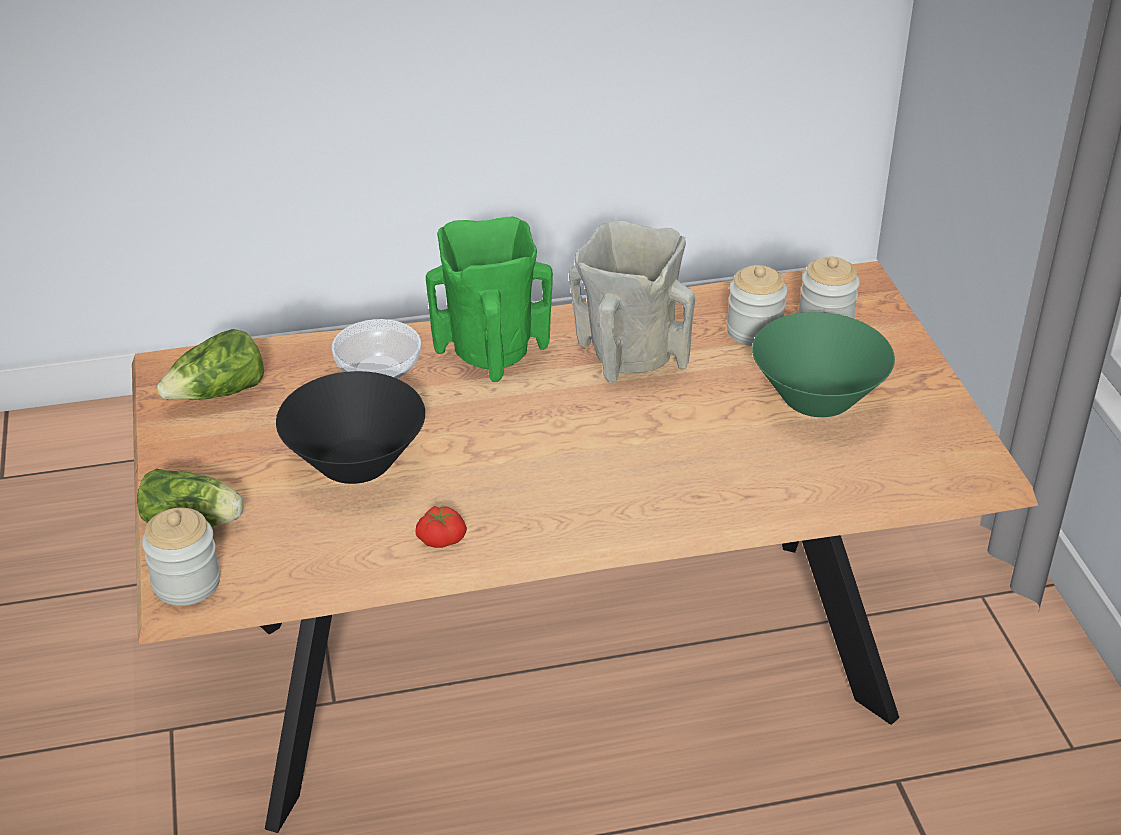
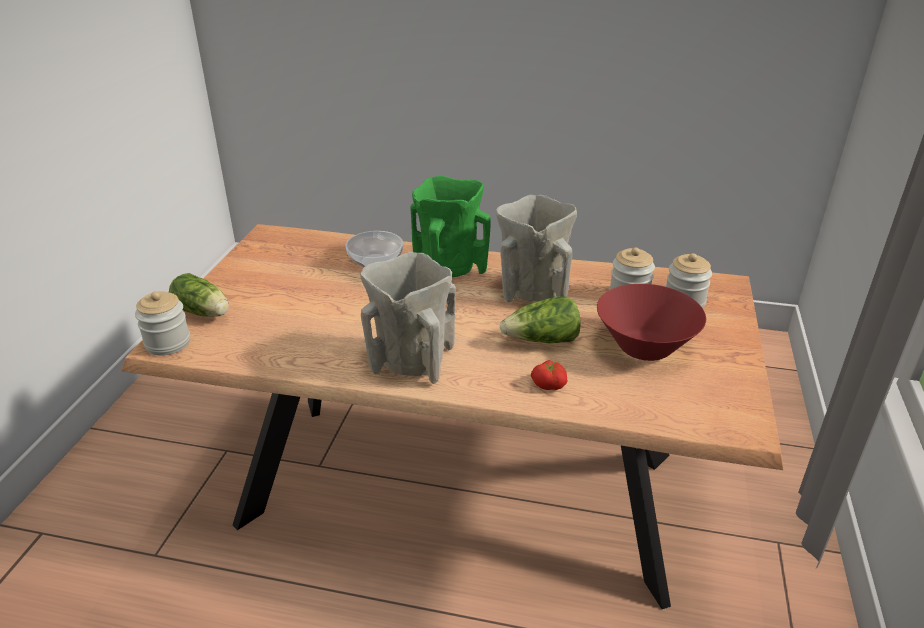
camera: 25 degrees right, 5 degrees down
lettuce [157,329,264,400] -> lettuce moved to [500,296,581,343]
black bowl [276,371,425,484] -> none
tomato [415,506,467,548] -> tomato moved to [531,360,567,390]
green bowl [752,312,895,417] -> red bowl [597,284,706,361]
none -> beige vase [360,252,456,384]

